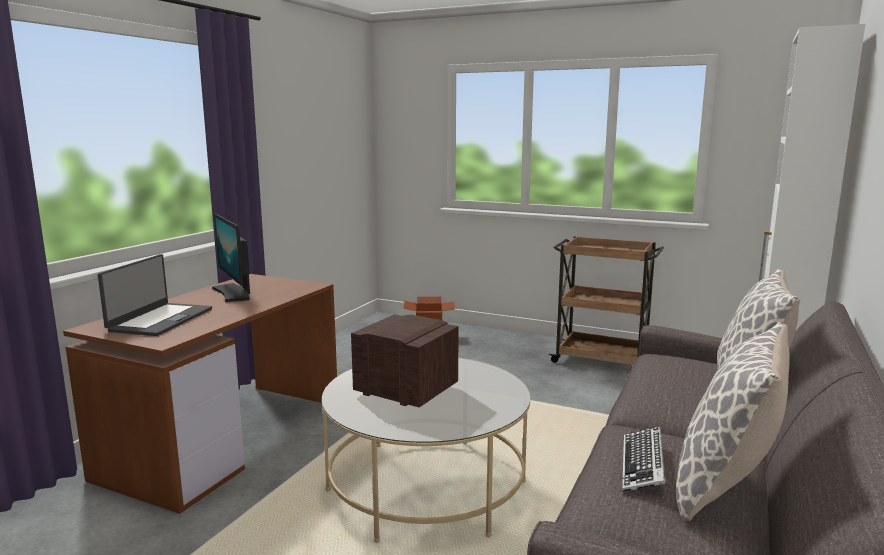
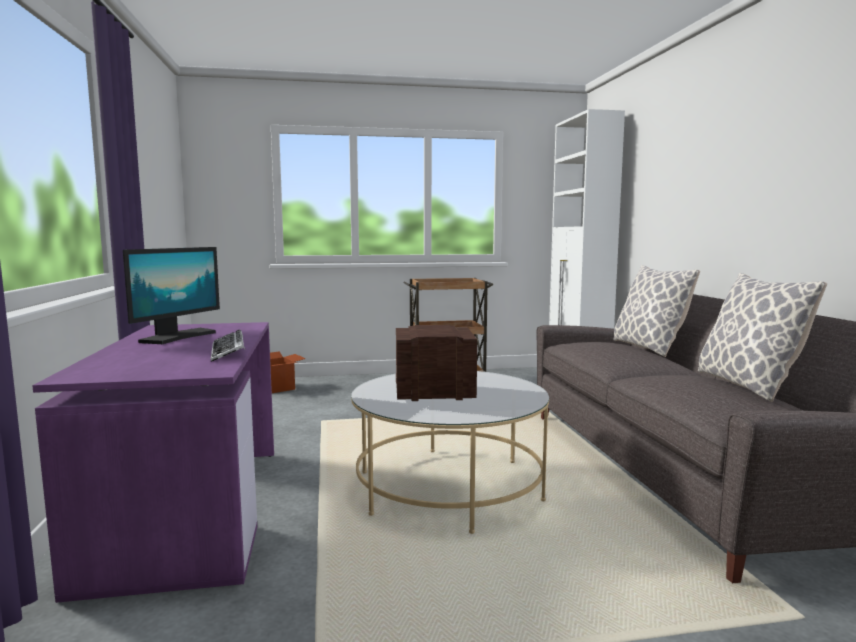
camera: 35 degrees left, 5 degrees down
brown desk [63,274,337,514] -> purple desk [32,322,274,603]
laptop [98,254,212,336] -> none
monitor [212,213,250,302] -> monitor turned 90 degrees counterclockwise [123,247,220,344]
keyboard [622,427,666,492] -> keyboard moved to [211,330,245,362]

